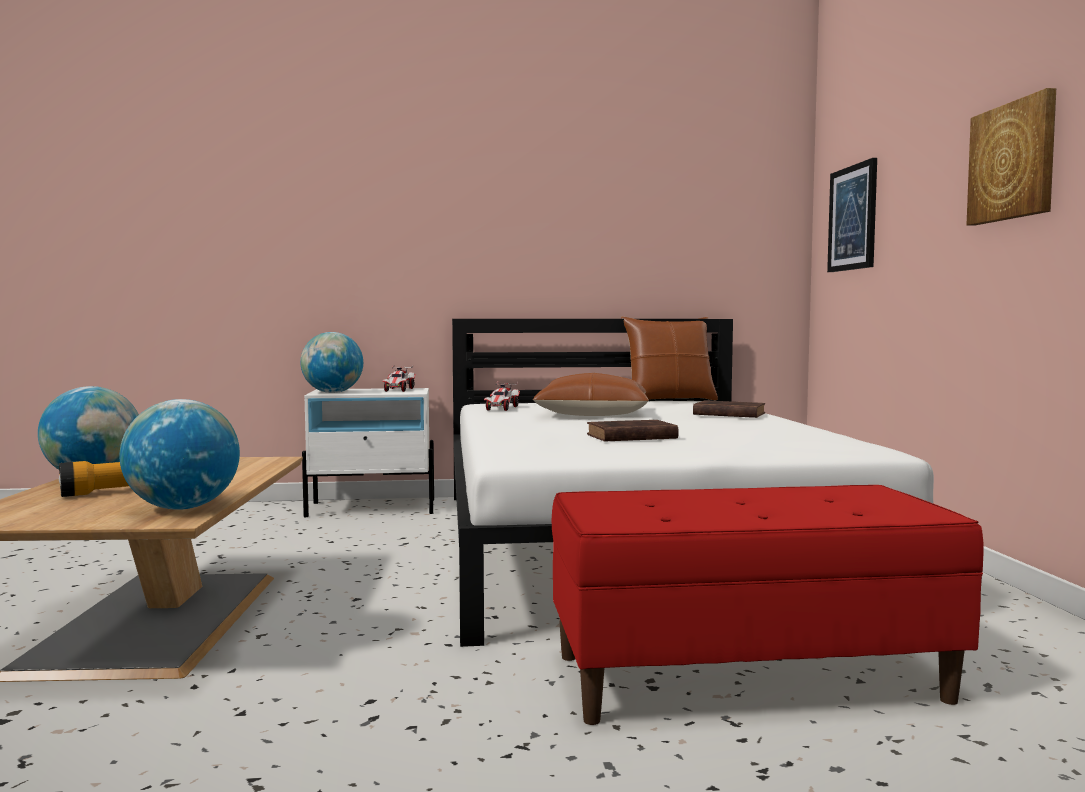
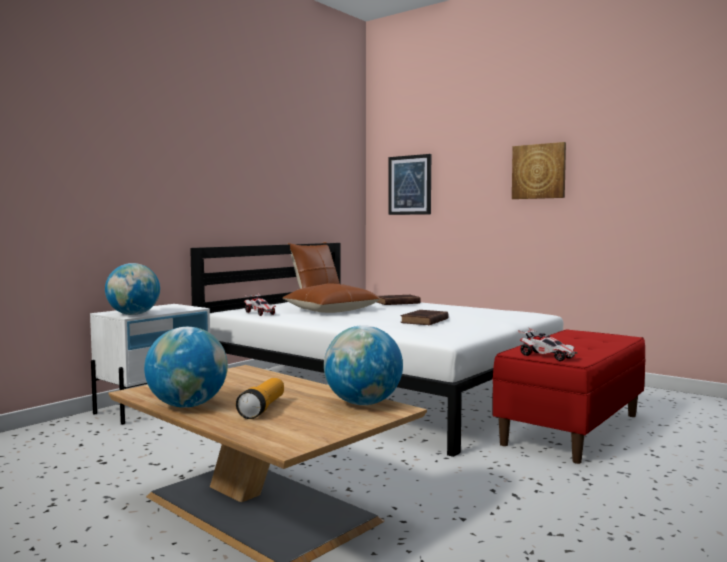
camera: 45 degrees left, 0 degrees up
toy car [382,365,415,392] -> toy car moved to [518,328,577,361]

